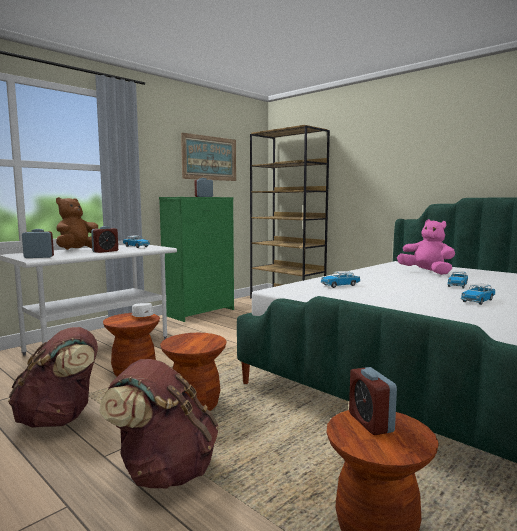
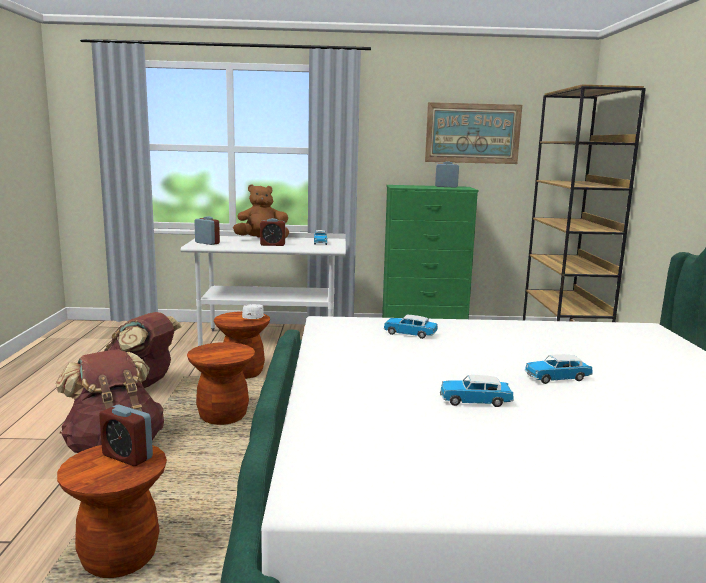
camera: 45 degrees right, 5 degrees up
alarm clock [349,367,397,435] -> alarm clock turned 90 degrees counterclockwise [99,405,153,466]
pink plush toy [397,219,455,275] -> none

